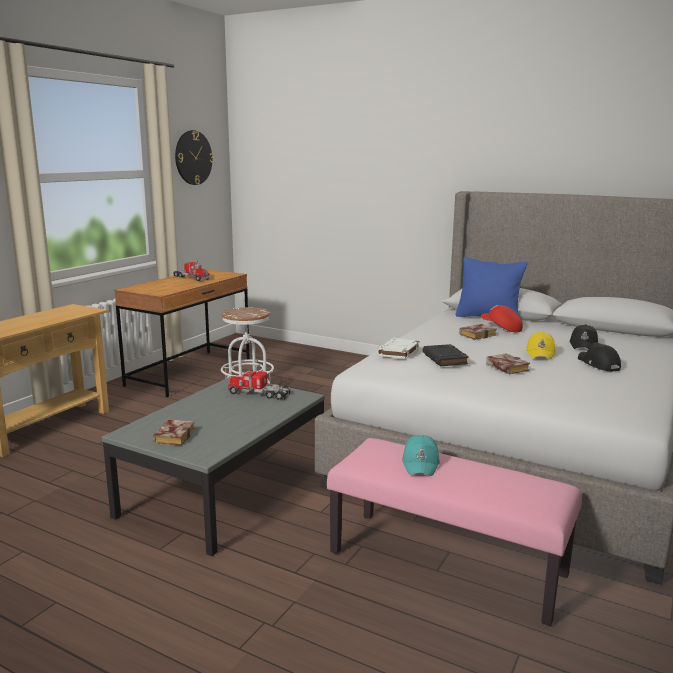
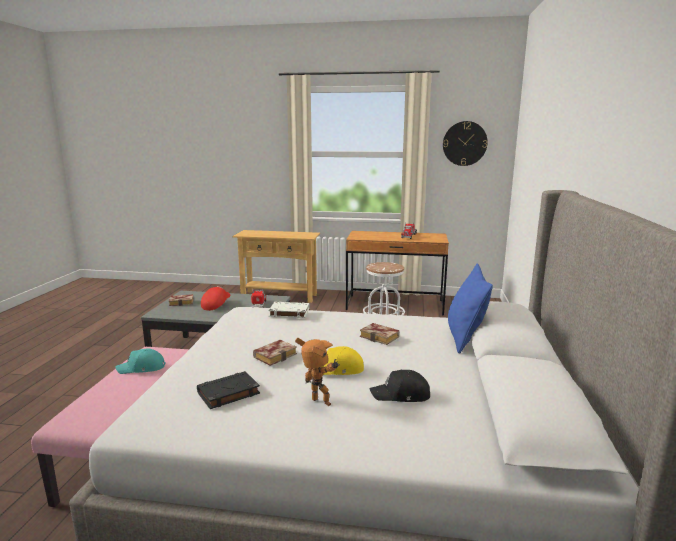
camera: 70 degrees right, 0 degrees up
black book [423,344,469,366] -> black book moved to [197,371,260,409]
red cap [481,305,523,333] -> red cap moved to [201,286,231,311]
black cap [578,342,621,372] -> toy robot [295,338,340,406]

